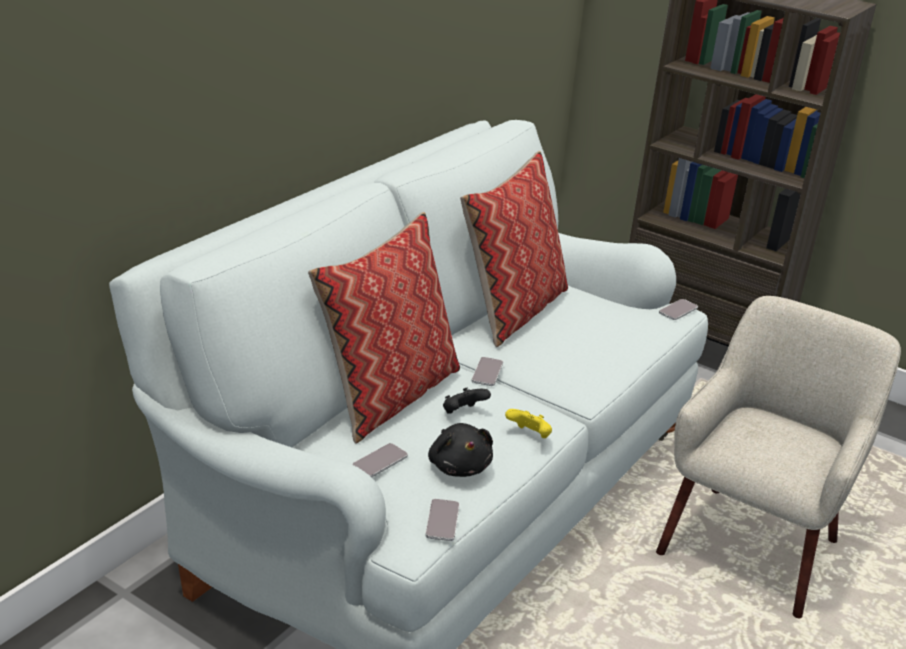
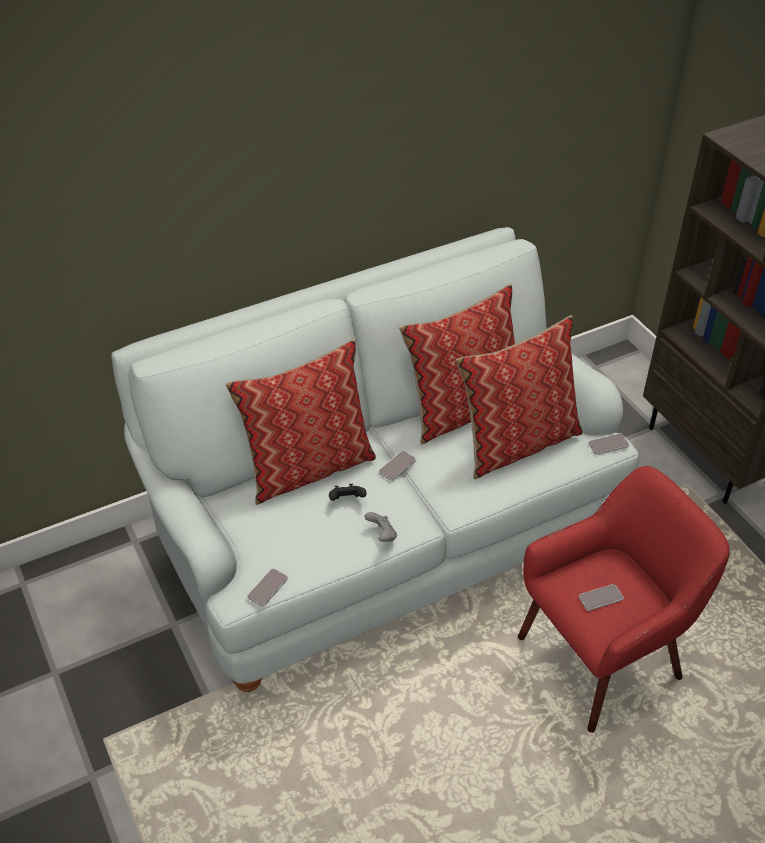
camera: 30 degrees right, 15 degrees up
phone [352,443,408,477] -> phone moved to [579,584,624,611]
black plush toy [428,423,493,477] -> none
yellow game controller [505,409,552,438] -> grey game controller [364,512,397,542]
beige armchair [656,296,901,618] -> red armchair [518,466,730,733]
none -> pillow [456,315,582,479]

